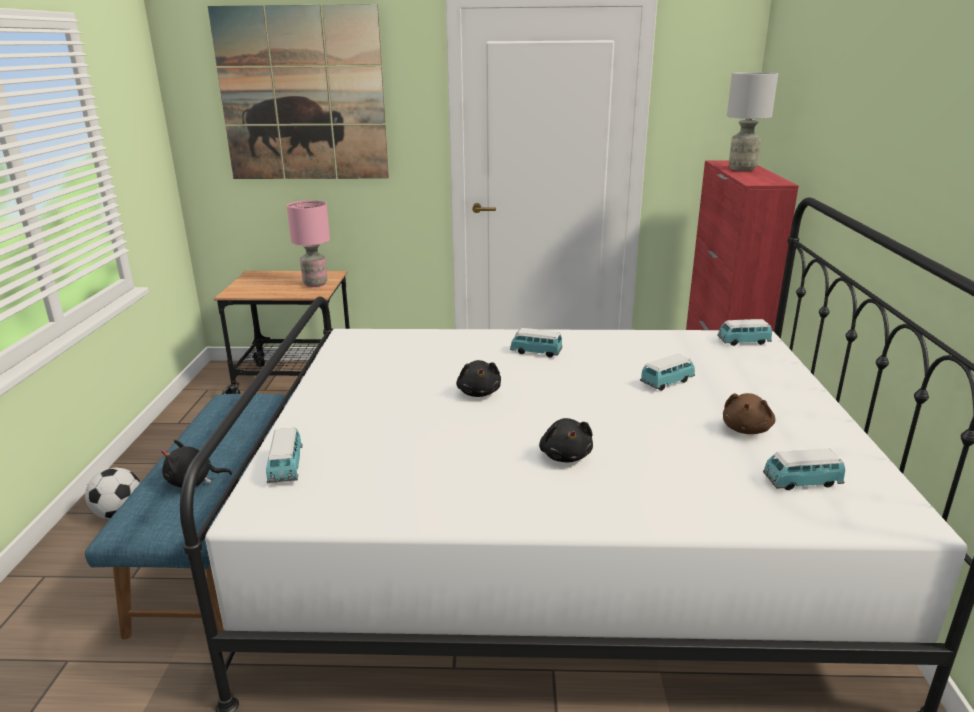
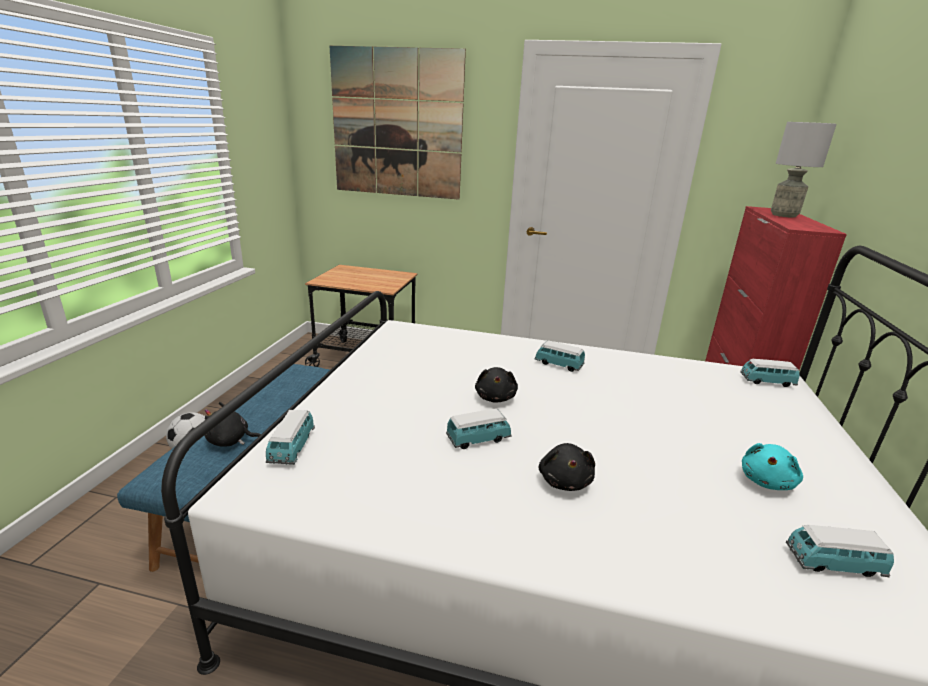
camera: 10 degrees right, 0 degrees up
pink table lamp [287,200,330,287] -> none
toy car [640,353,695,391] -> toy car moved to [446,408,512,449]
brown plush toy [723,393,775,434] -> turquoise plush toy [742,443,803,490]

